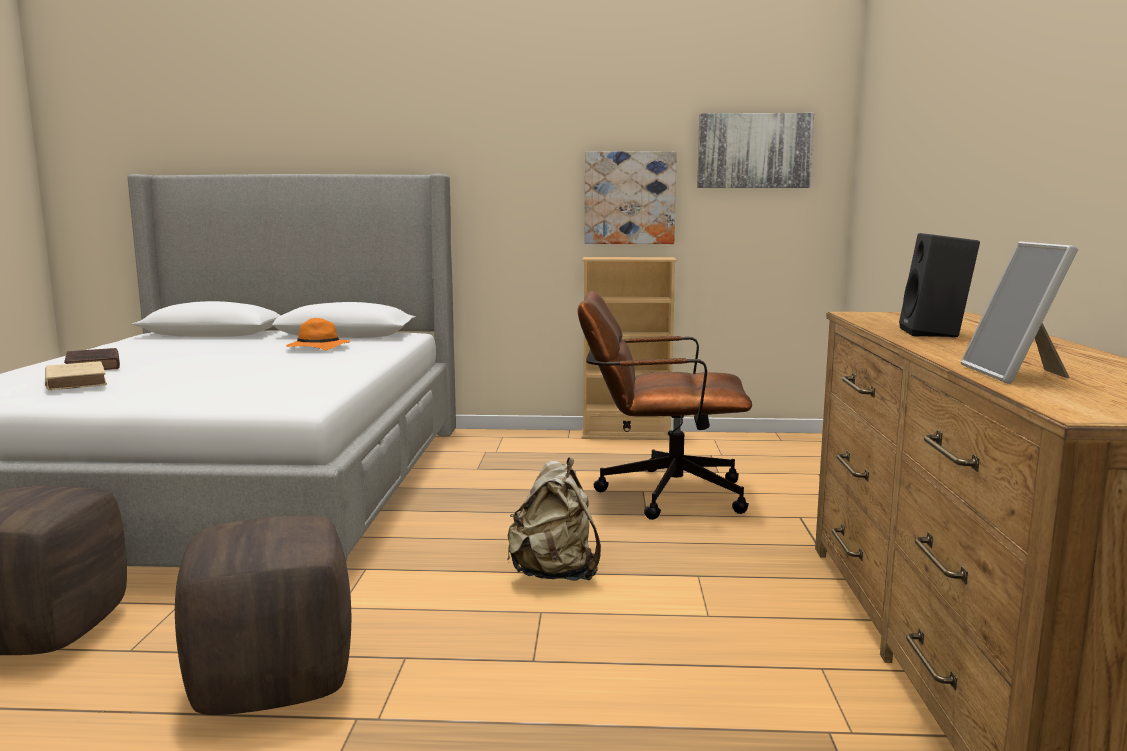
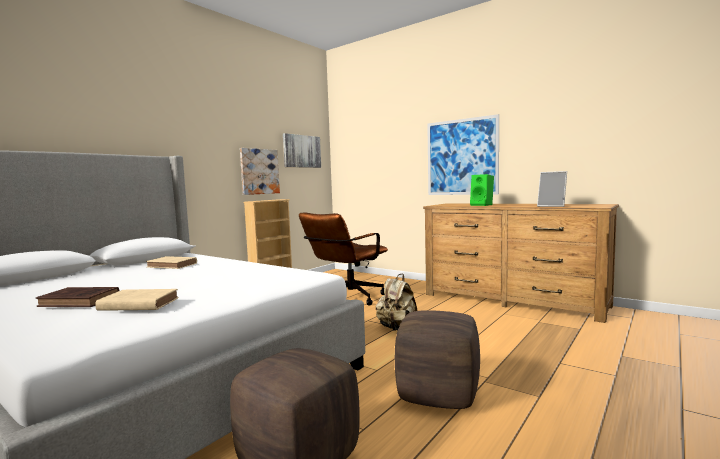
camera: 55 degrees left, 5 degrees down
orange hat [286,318,350,350] -> beige book [146,256,197,269]
black speaker [899,233,980,337] -> green speaker [470,174,494,206]
none -> picture [427,114,499,195]

